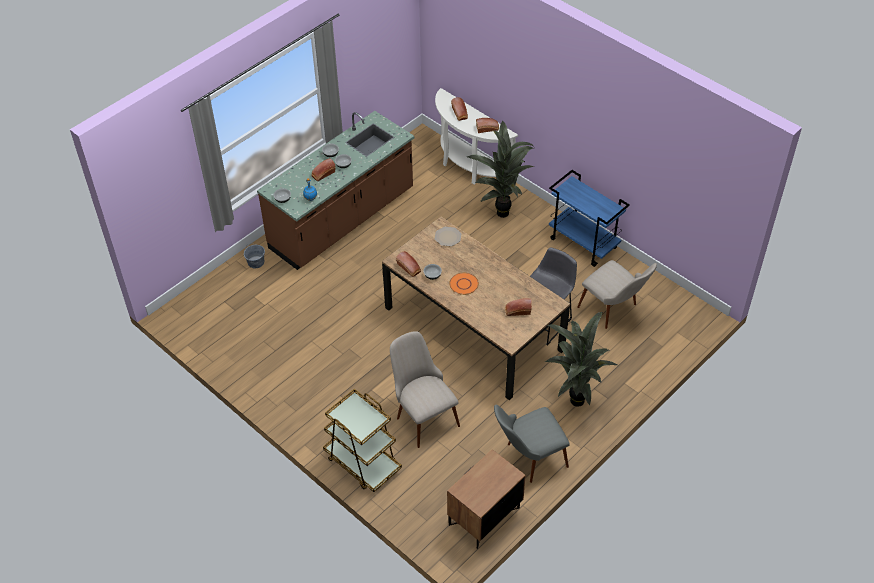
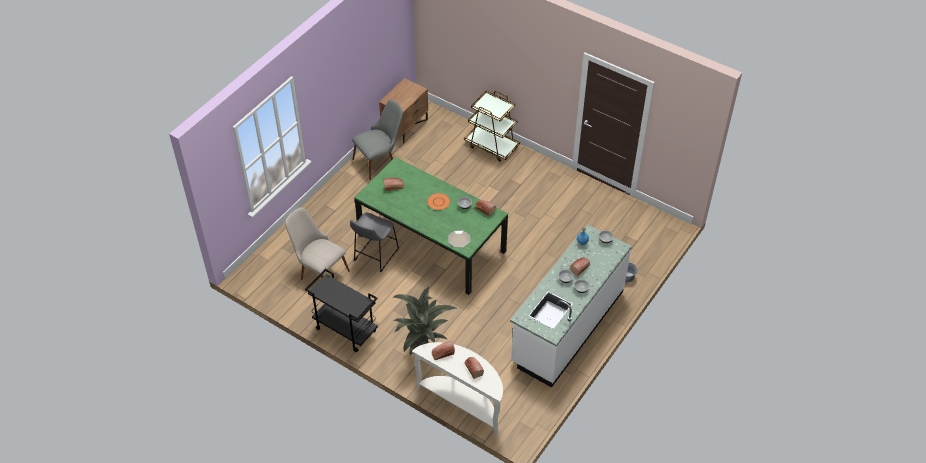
camera: 170 degrees right, 0 degrees up
brown counter [257,111,414,270] -> white counter [510,225,632,388]
brown dining table [382,216,570,400] -> green dining table [354,157,508,295]
beige chair [390,331,460,448] -> none
potted plant [545,312,618,407] -> none
blue cart [549,170,630,267] -> black cart [305,269,378,352]

